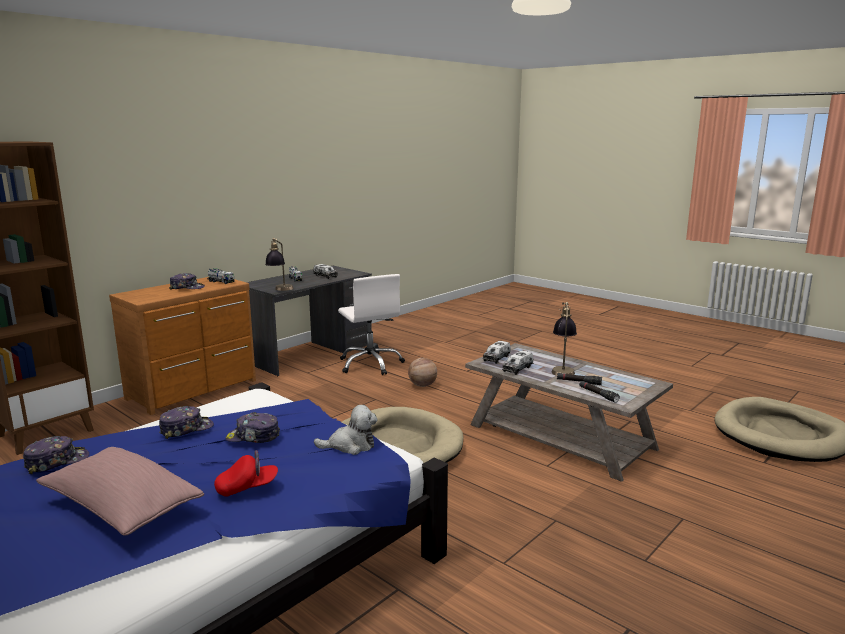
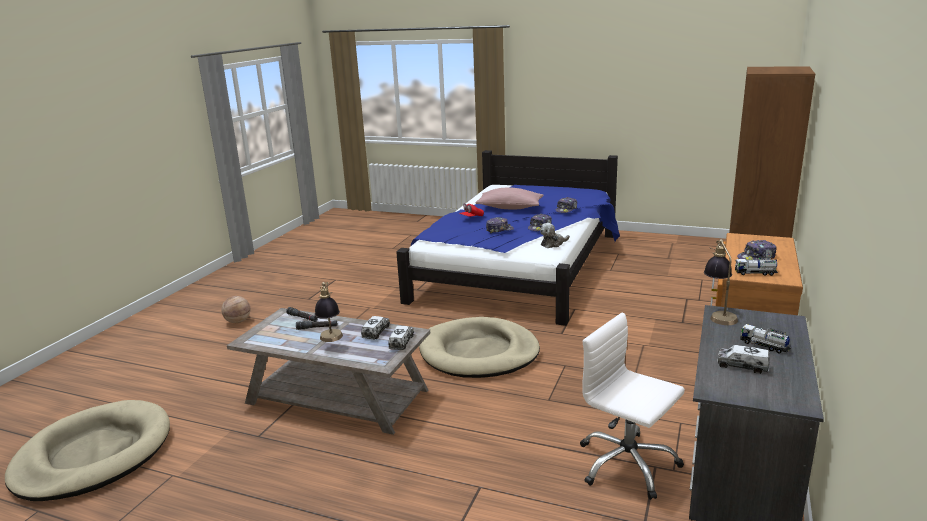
camera: 160 degrees right, 5 degrees up
plush toy [314,405,378,455] -> plush toy moved to [540,223,570,248]
basketball [408,358,437,387] -> basketball moved to [221,296,250,323]

